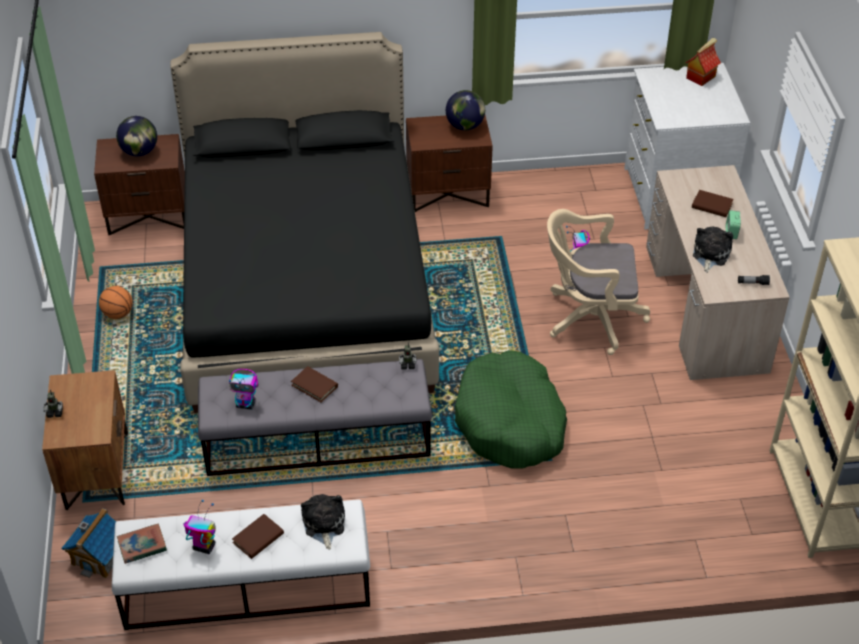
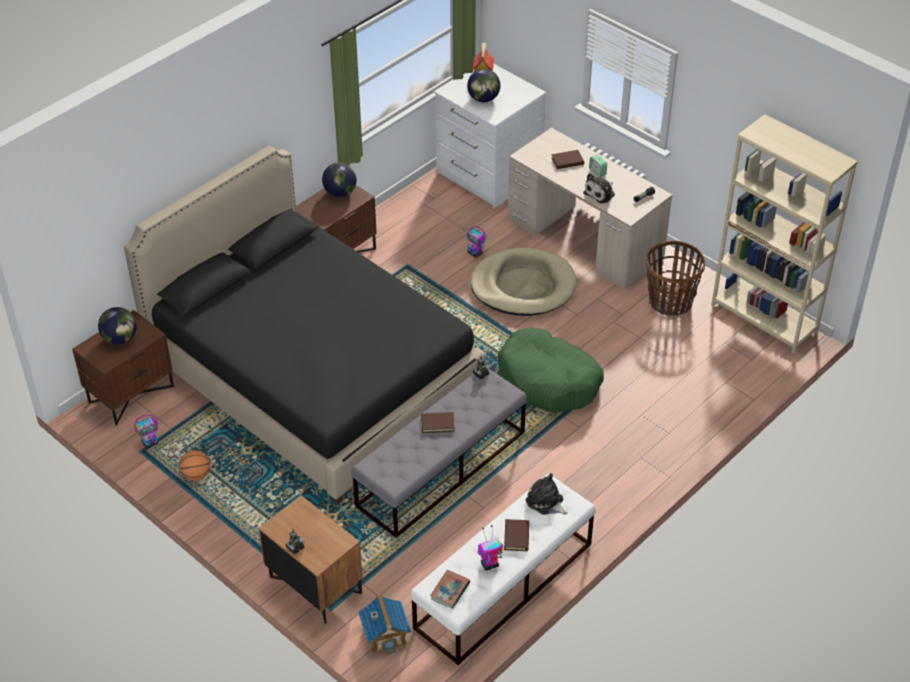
camera: 40 degrees left, 0 degrees up
toy robot [229,369,258,410] -> toy robot moved to [135,415,158,449]
beige office chair [547,209,650,355] -> beige dog bed [470,247,577,316]
plush toy [693,227,733,273] -> plush toy turned 120 degrees counterclockwise [583,173,615,203]
none -> globe [467,69,500,102]
none -> basket [646,240,705,316]

